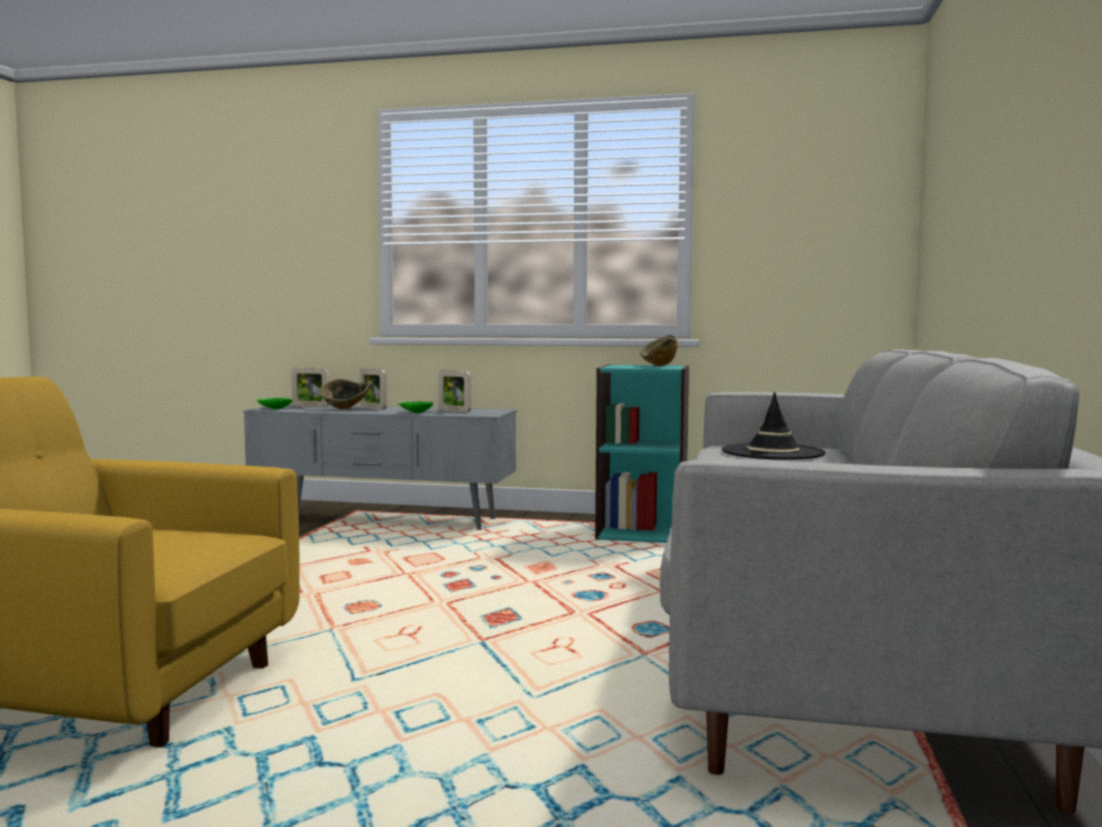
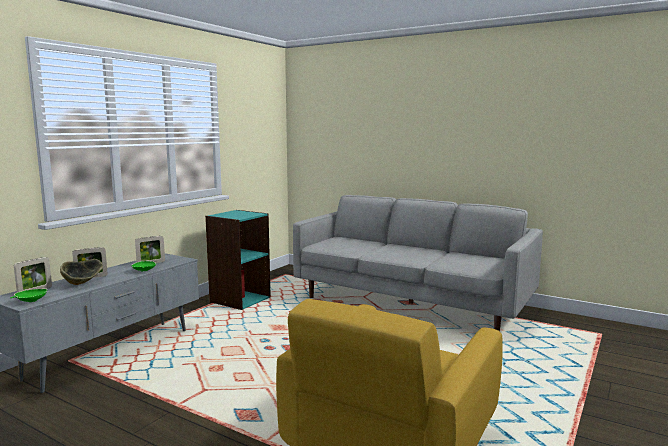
camera: 70 degrees left, 5 degrees up
bowl [640,335,678,367] -> none
black hat [722,392,826,460] -> none

